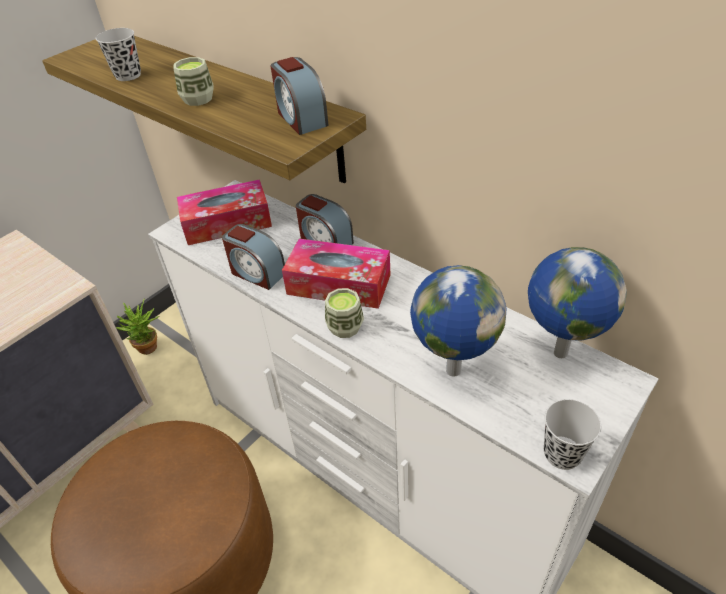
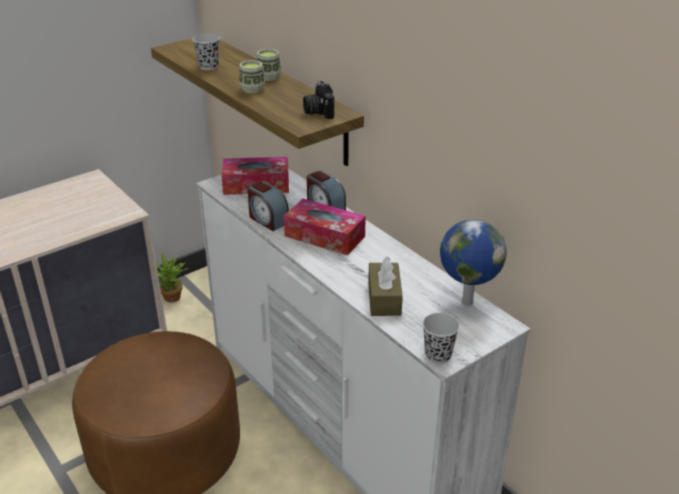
camera: 10 degrees right, 10 degrees down
alarm clock [271,57,329,135] -> camera [303,81,334,119]
cup [325,288,364,338] -> cup moved to [257,49,281,81]
globe [410,265,506,377] -> brown tissue box [368,256,403,316]

